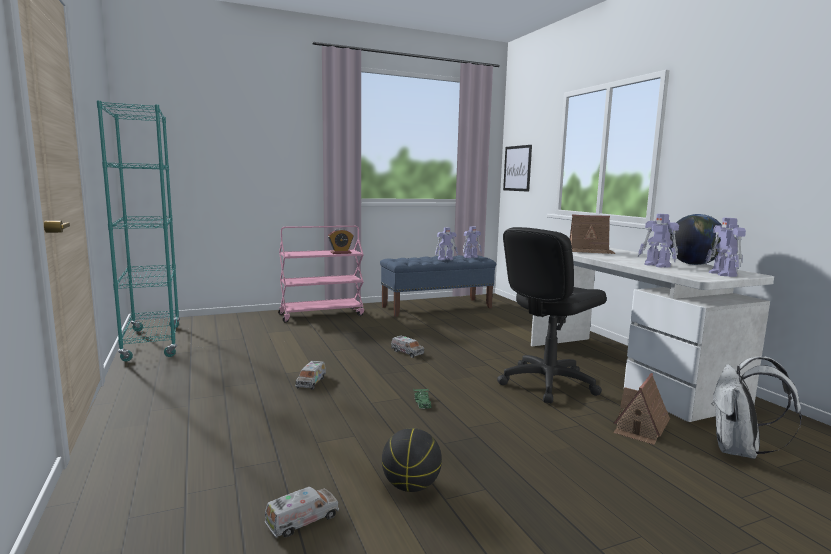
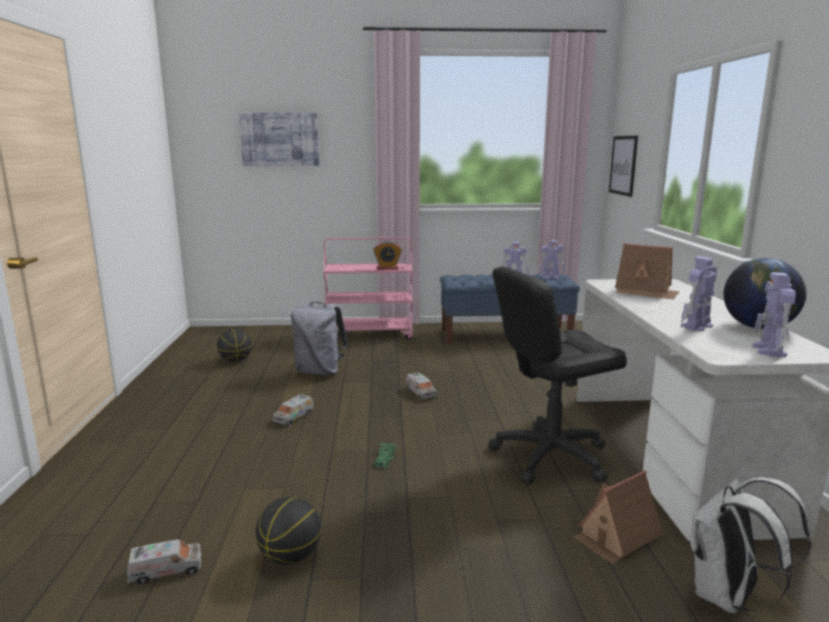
camera: 20 degrees right, 5 degrees up
turquoise bookcase [97,101,180,361] -> none
toy robot [638,214,679,268] -> toy robot turned 60 degrees clockwise [681,256,717,331]
none -> basketball [217,329,252,362]
none -> picture [239,113,320,166]
none -> grey backpack [291,302,348,375]

